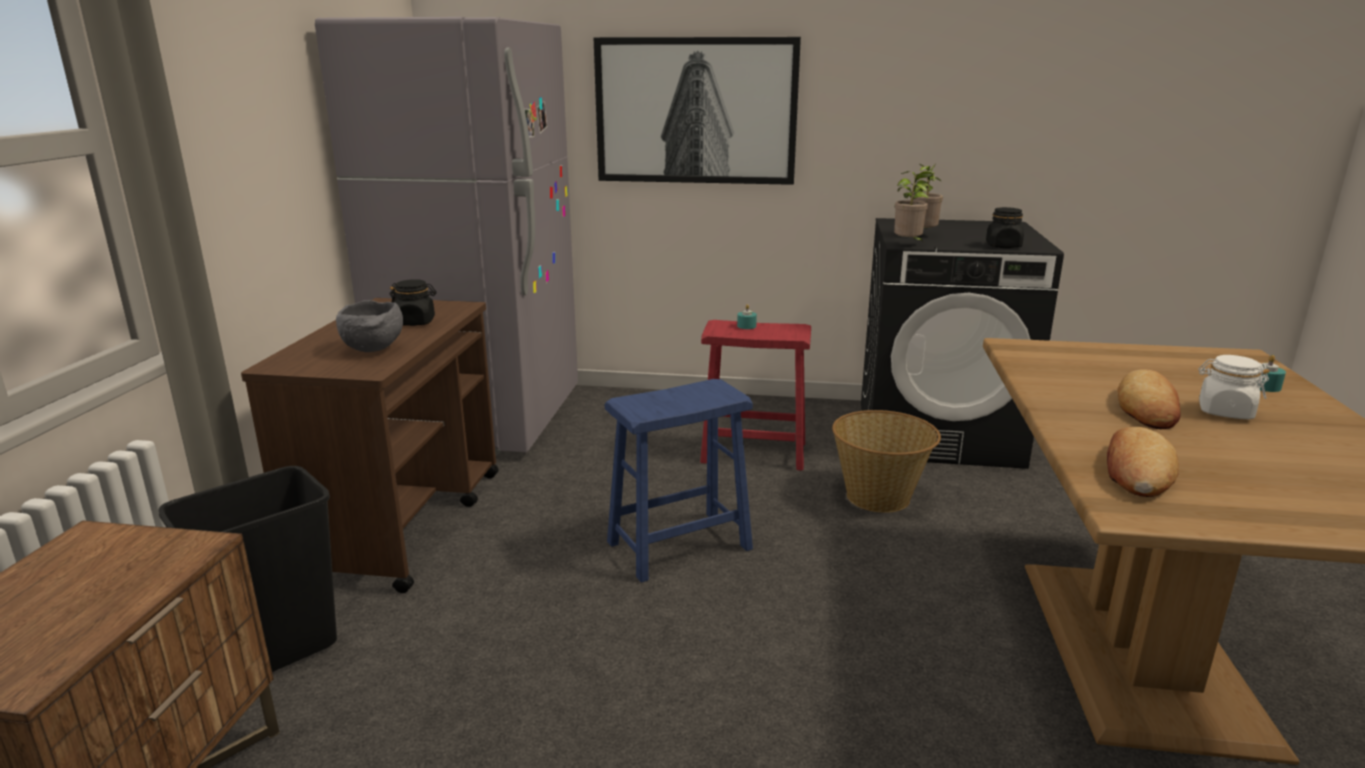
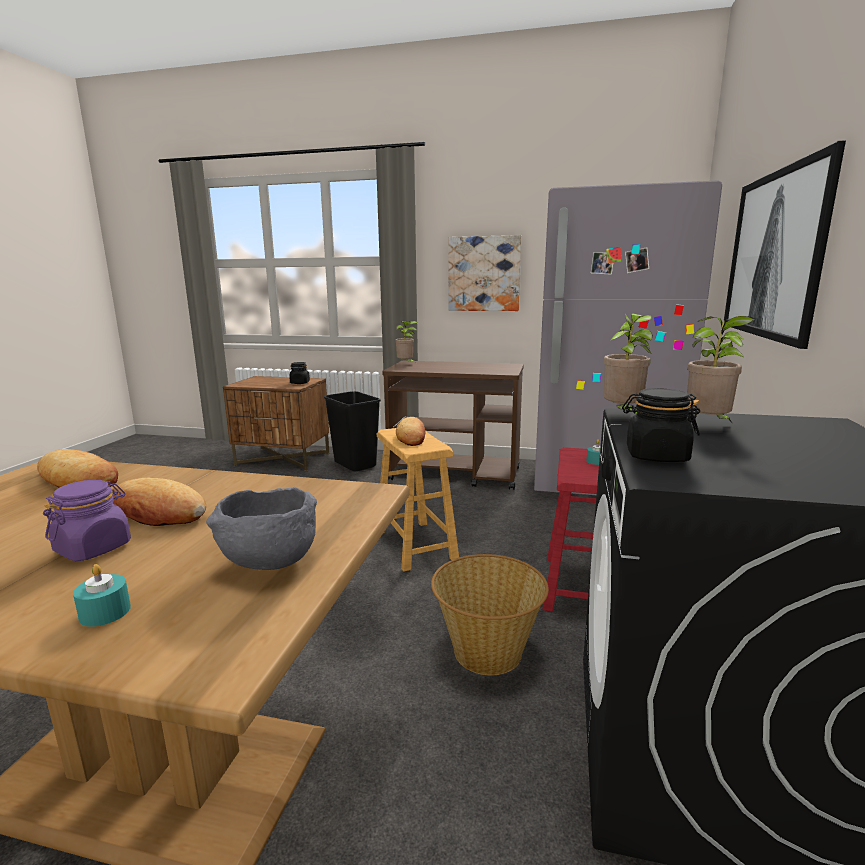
camera: 95 degrees right, 5 degrees down
grey bowl [336,300,403,352] -> grey bowl moved to [206,487,317,570]
black jar [389,279,436,326] -> black jar moved to [289,362,310,384]
blue stool [605,379,753,583] -> brown stool [377,428,459,571]
white jar [1198,355,1270,419] -> purple jar [43,480,131,561]
none -> potted plant [395,321,418,362]
none -> bread [396,417,426,446]
none -> picture [448,235,521,311]

